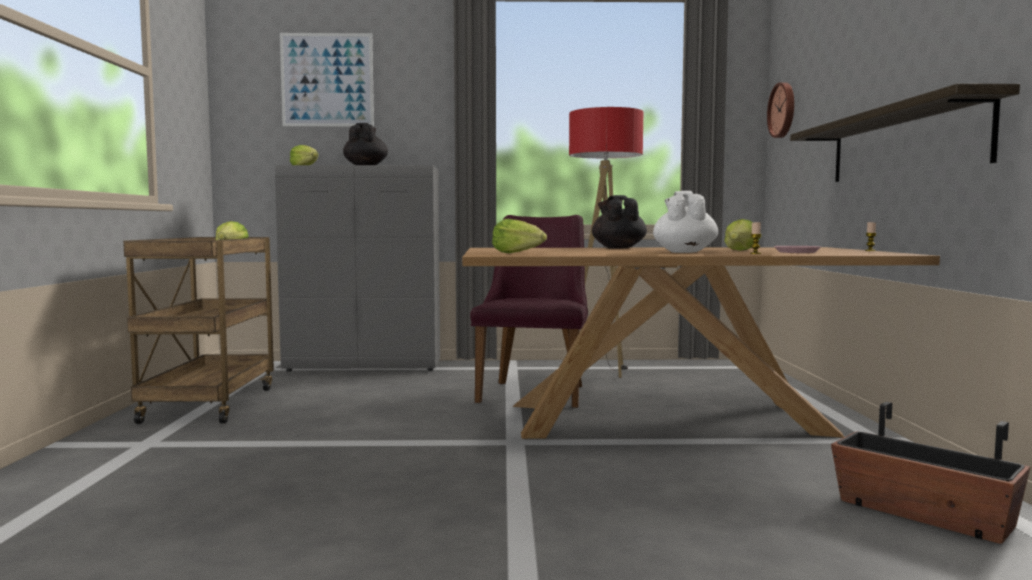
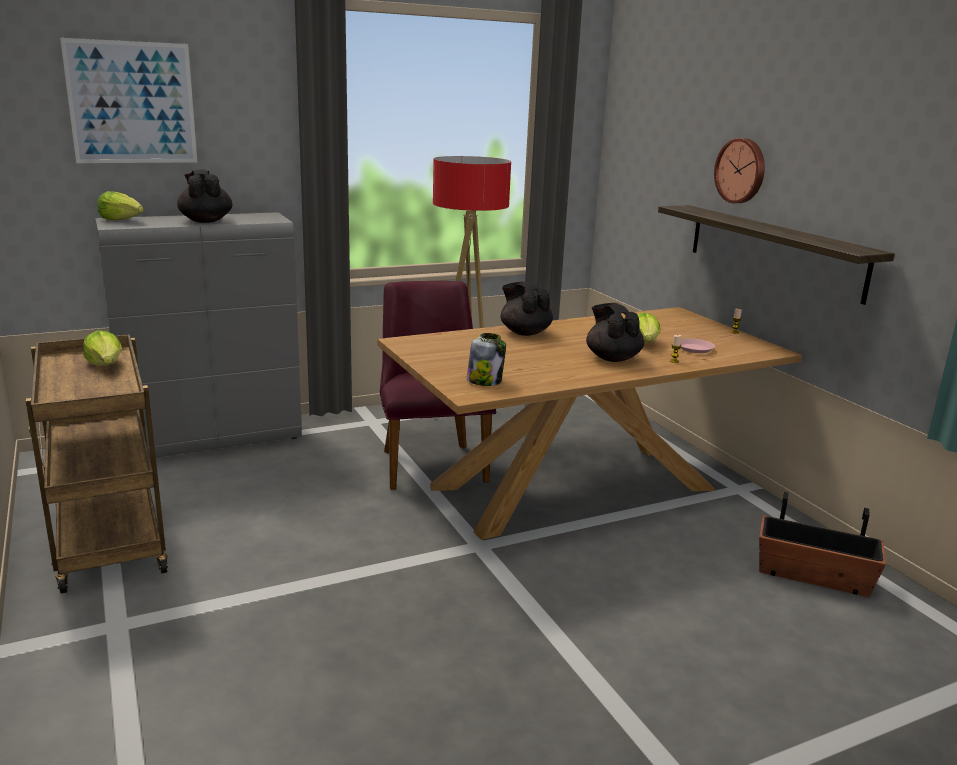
camera: 25 degrees left, 15 degrees up
lettuce [492,219,547,253] -> jar [467,333,506,386]
white teapot [653,191,718,253] -> black teapot [586,303,644,362]
wall clock [767,82,794,138] -> wall clock moved to [714,138,765,203]

